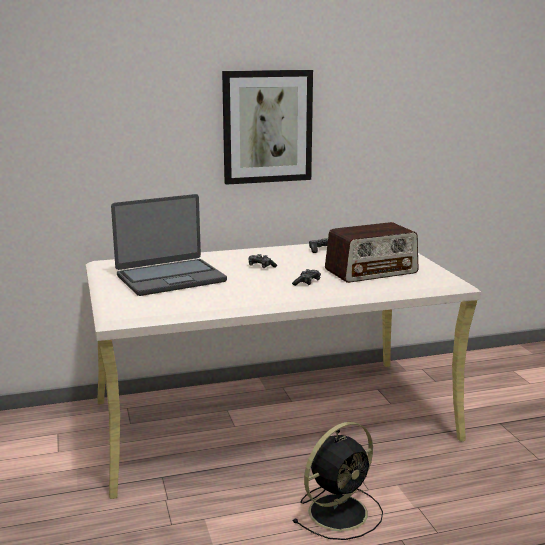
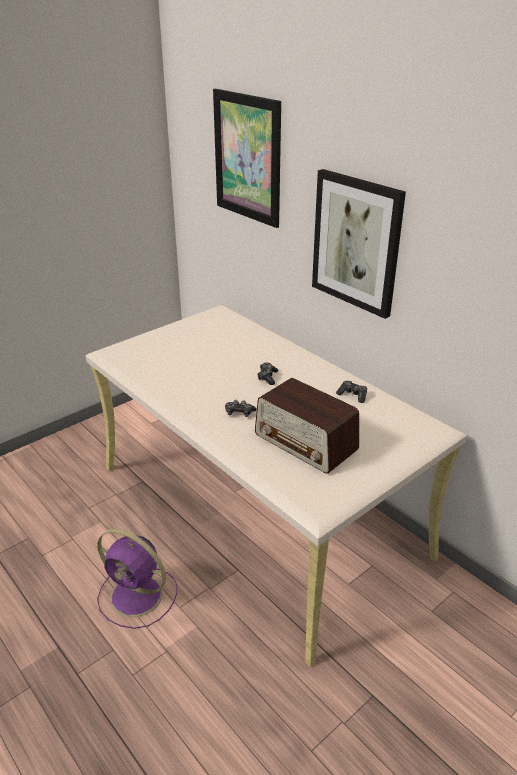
camera: 65 degrees right, 15 degrees up
laptop [111,194,227,296] -> none
black fan [292,422,383,540] -> purple fan [97,529,177,629]
none -> picture [213,89,281,228]

